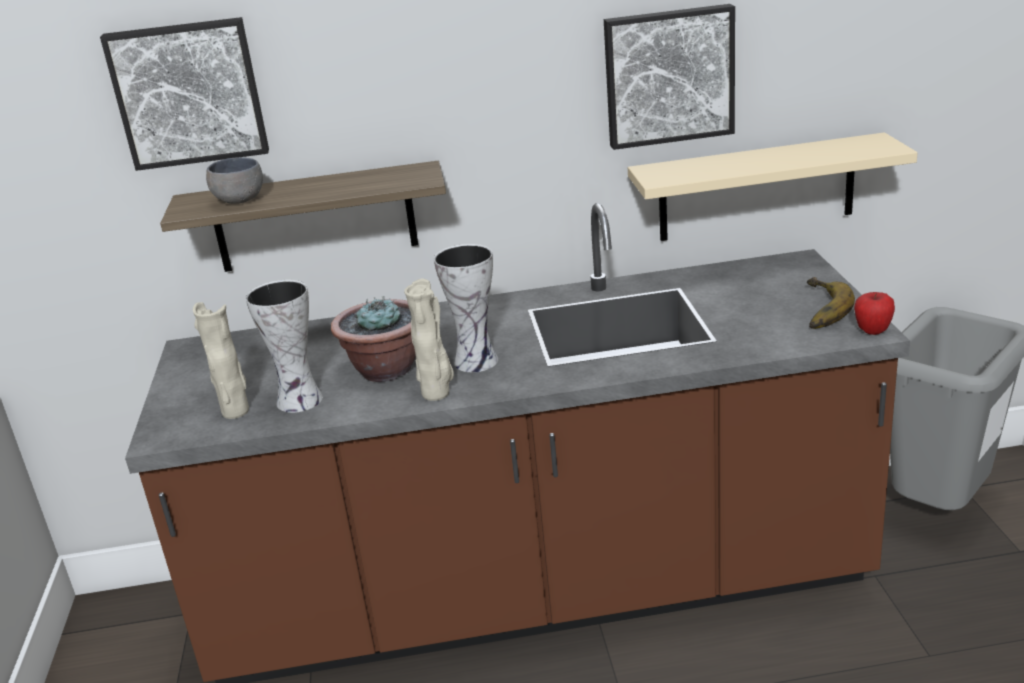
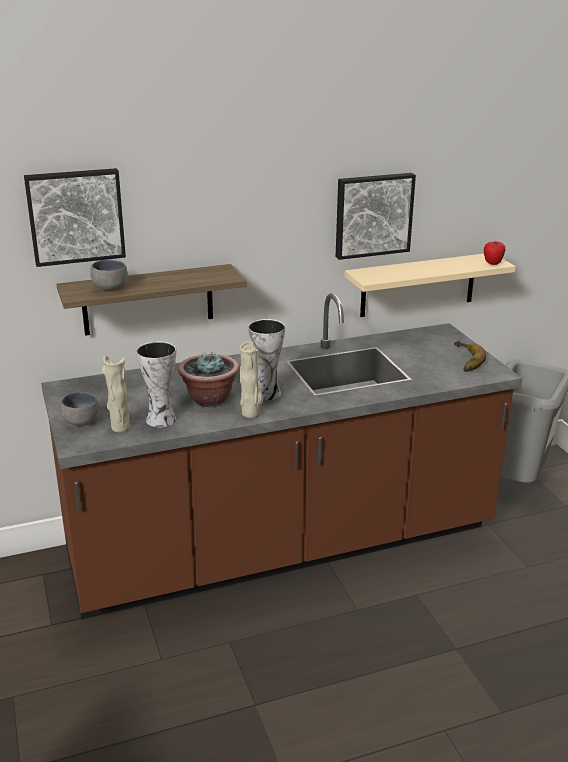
camera: 15 degrees left, 0 degrees up
apple [854,292,895,335] -> apple moved to [484,242,505,265]
none -> grey bowl [60,392,99,426]

